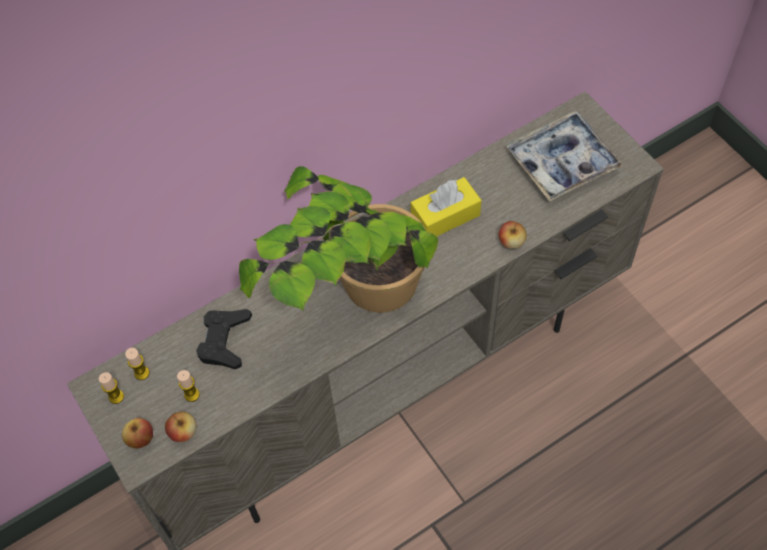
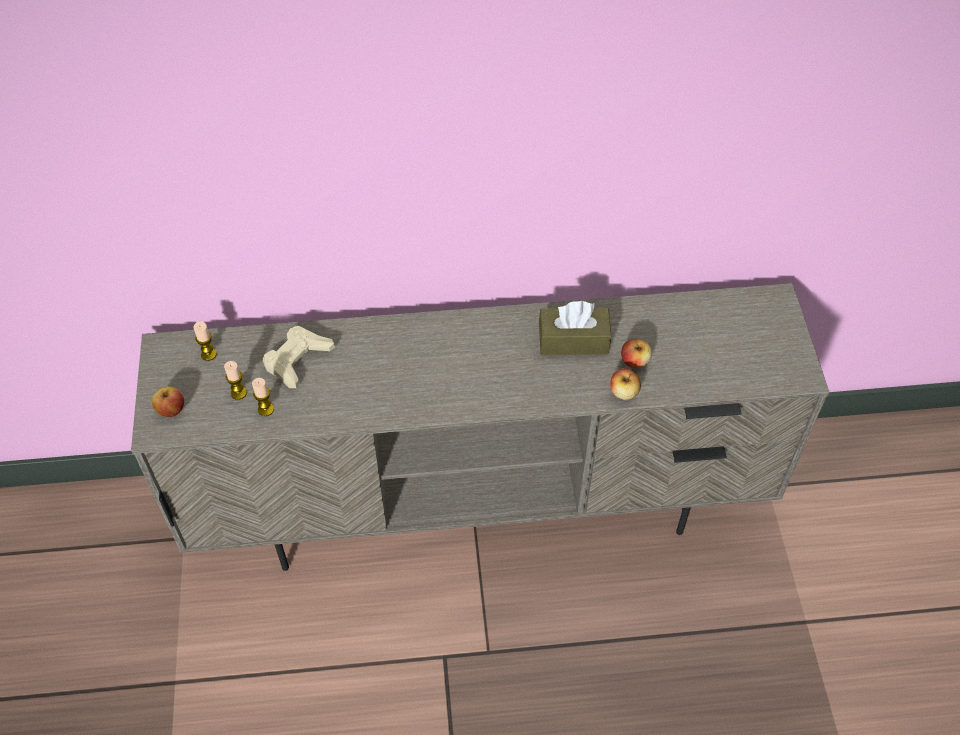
camera: 25 degrees right, 5 degrees down
candle [99,372,124,404] -> candle moved to [252,378,274,416]
apple [165,412,197,442] -> apple moved to [621,339,652,369]
black game controller [196,309,252,369] -> beige game controller [263,326,335,388]
potted plant [239,166,439,313] -> none
yellow tissue box [411,177,481,236] -> brown tissue box [539,301,612,355]
tray [506,111,623,202] -> none

